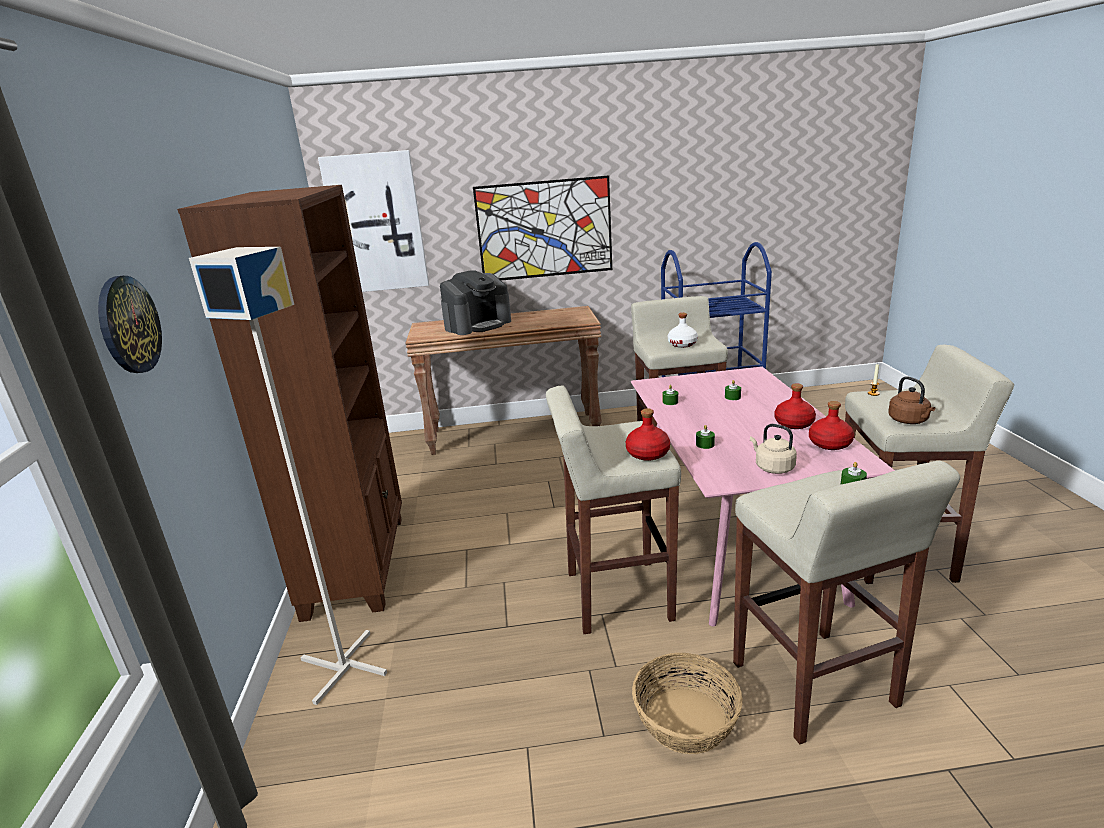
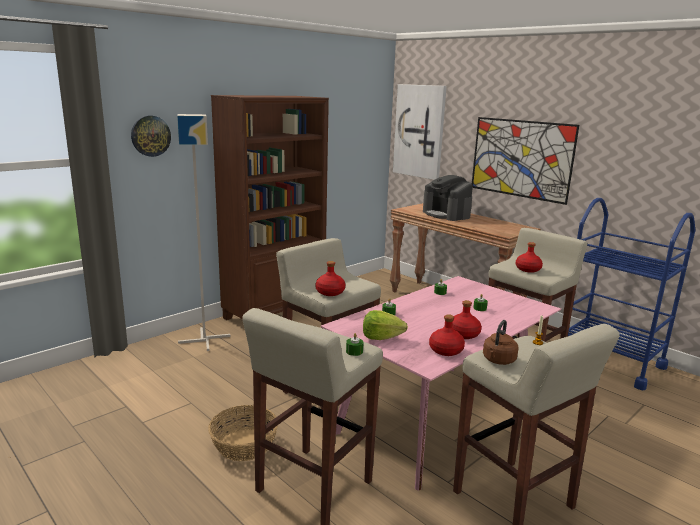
camera: 50 degrees right, 5 degrees down
coffee machine [440,270,511,335] -> coffee machine turned 45 degrees clockwise [423,175,473,221]
white bottle [668,313,698,348] -> red bottle [515,242,543,273]
beige kettle [750,424,797,474] -> lettuce [363,310,408,340]

